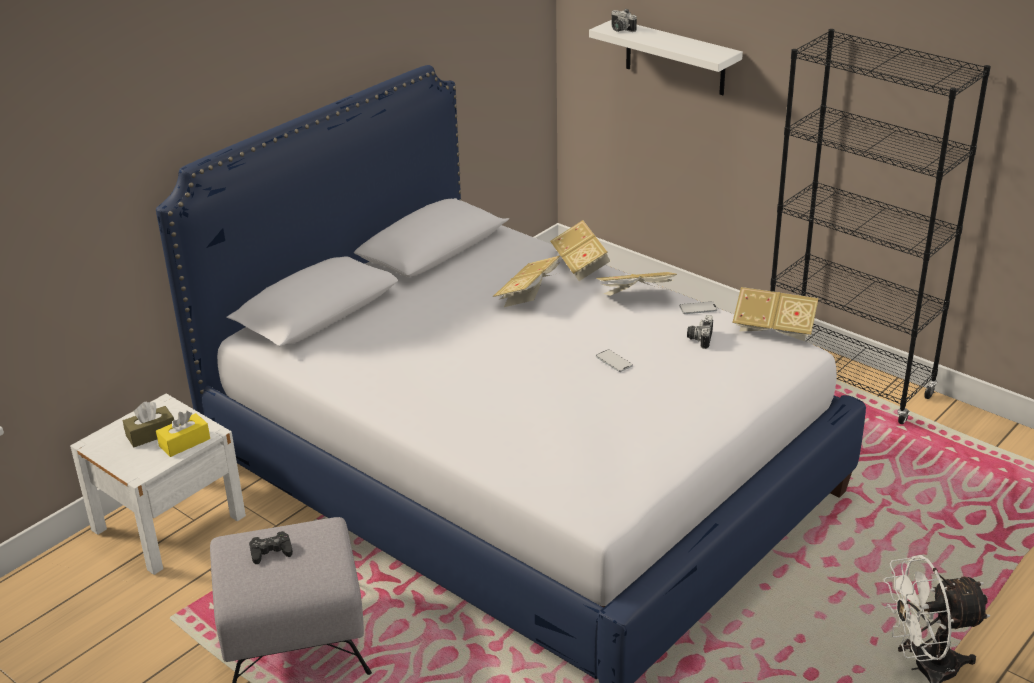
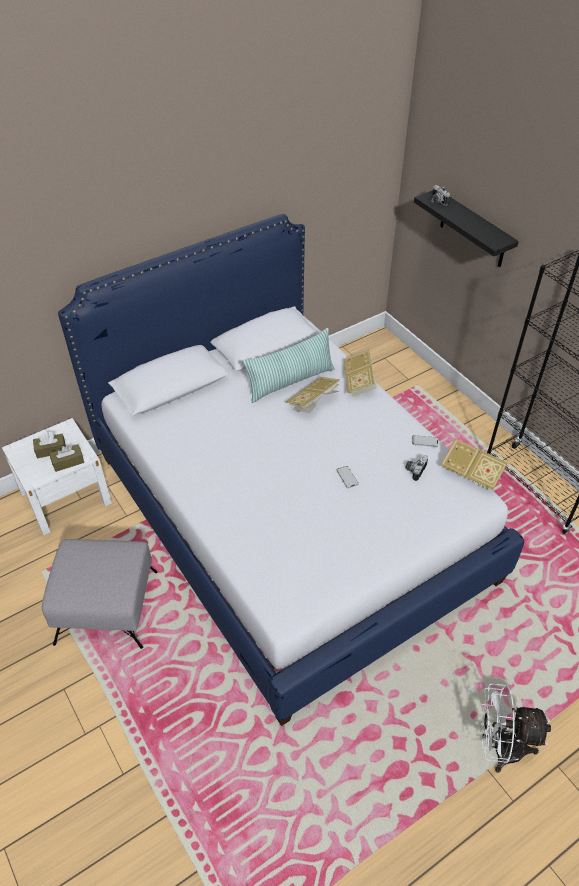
camera: 15 degrees right, 15 degrees up
yellow tissue box [156,411,210,457] -> brown tissue box [49,444,84,472]
black game controller [249,531,293,564] -> none
white shelf [589,20,743,95] -> black shelf [414,190,519,267]
book [596,272,677,296] -> none
none -> pillow [243,328,335,403]

